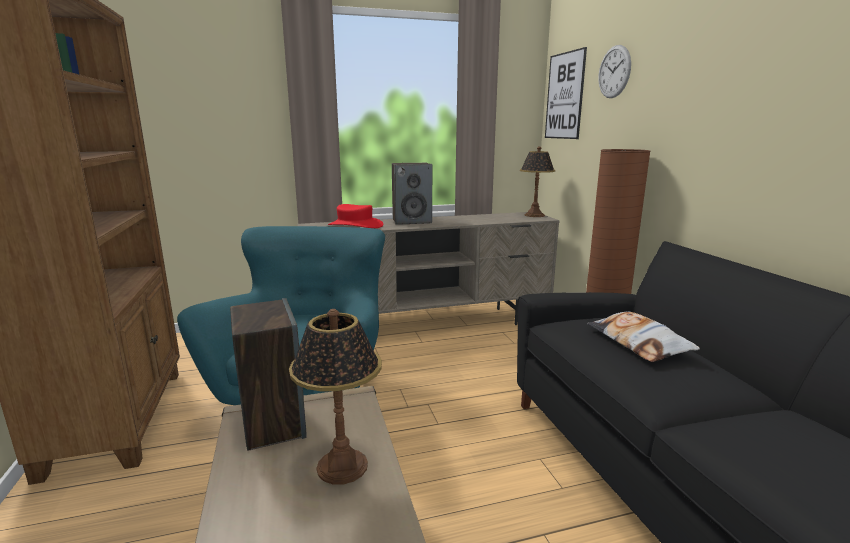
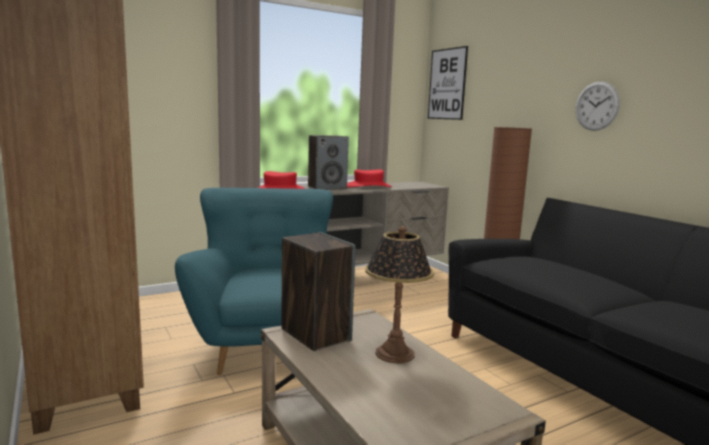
camera: 15 degrees left, 5 degrees down
table lamp [520,146,555,217] -> none
pillow [587,312,700,362] -> none
wall clock [598,45,631,98] -> wall clock moved to [575,81,620,131]
none -> red hat [347,169,392,187]

